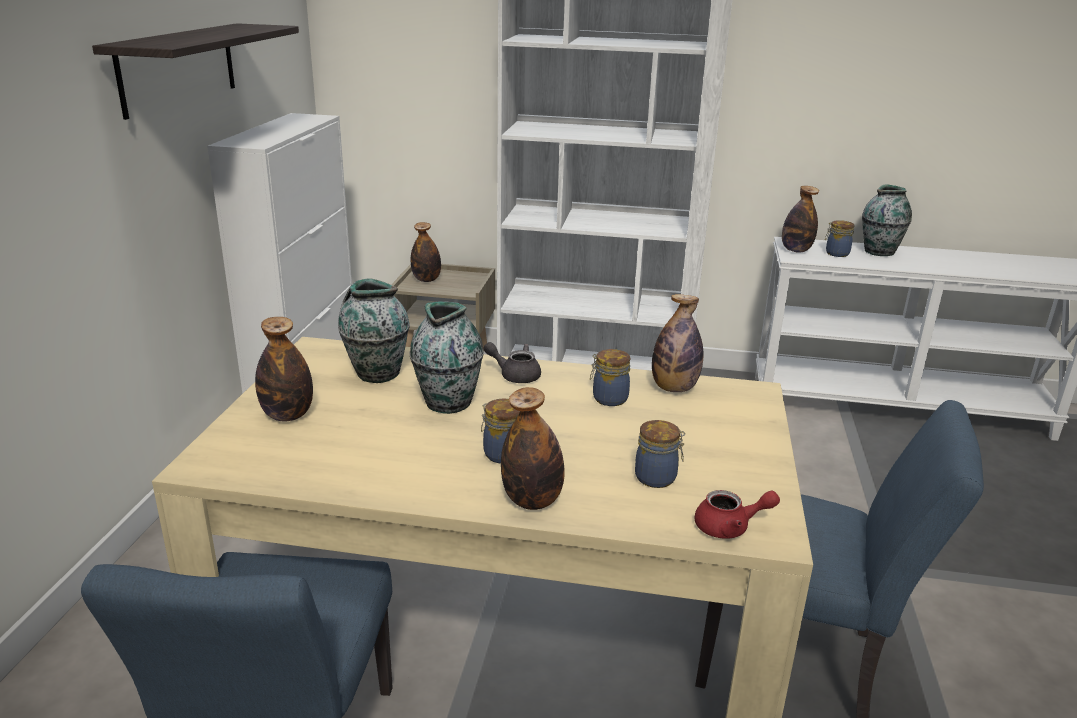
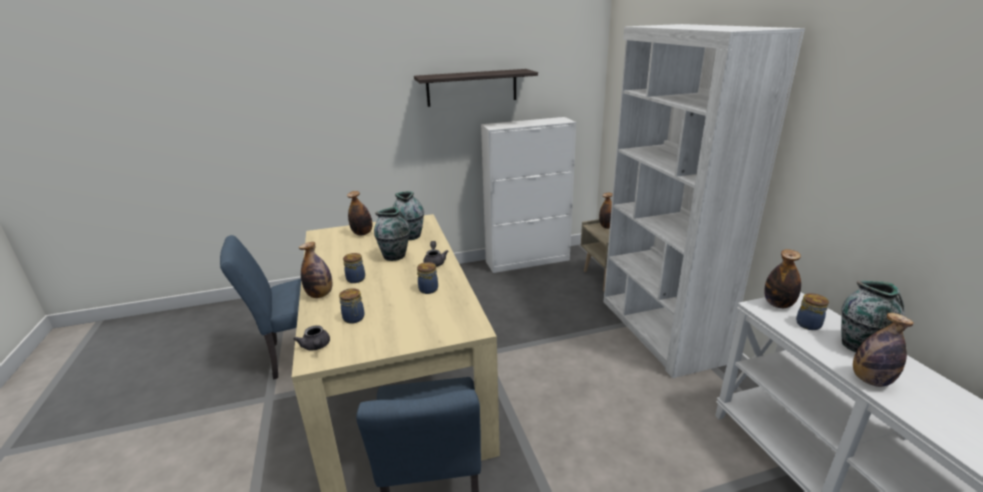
camera: 65 degrees right, 0 degrees up
bottle [652,294,703,392] -> bottle moved to [853,313,914,387]
red teapot [695,490,780,539] -> grey teapot [293,325,330,351]

